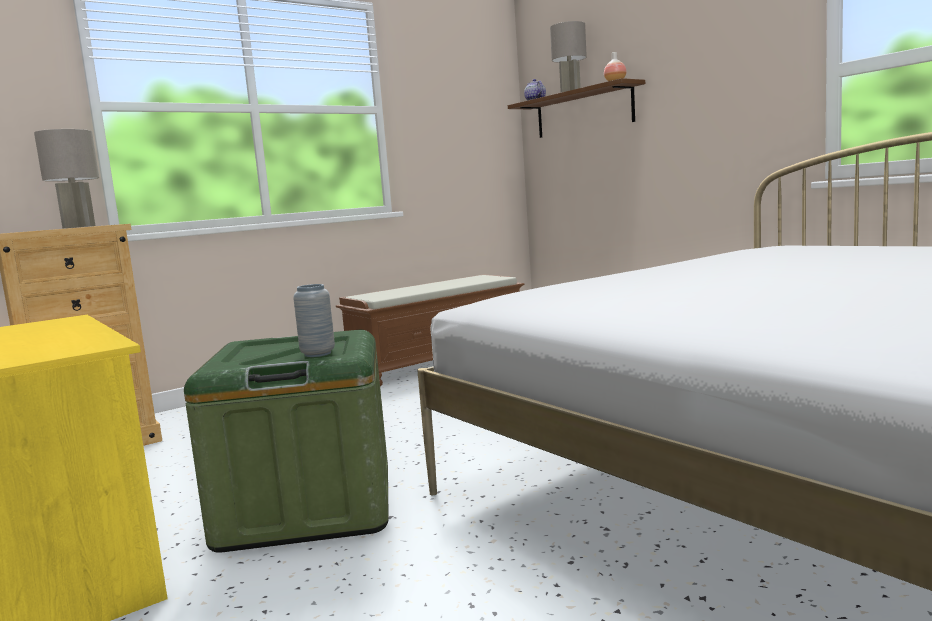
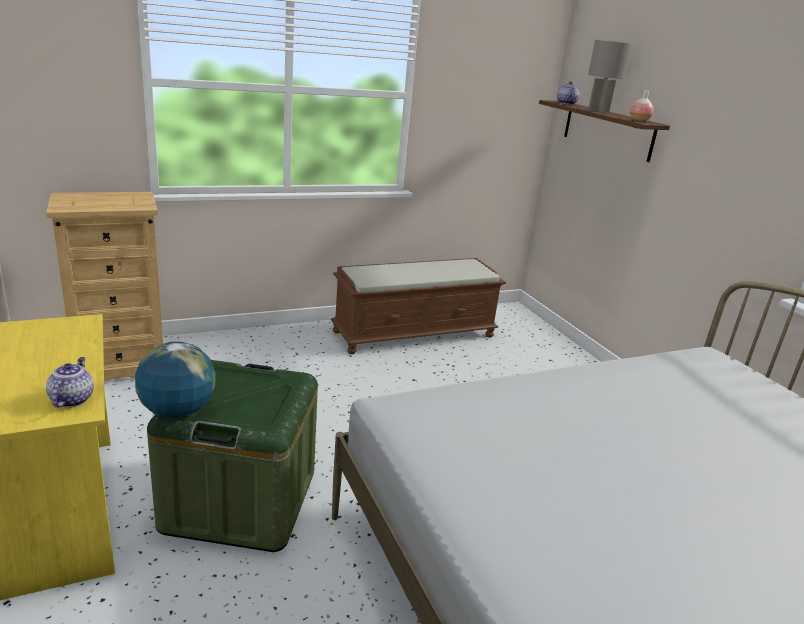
camera: 10 degrees right, 15 degrees up
grey table lamp [34,129,99,228] -> none
grey vase [293,284,335,357] -> none
none -> teapot [46,357,94,407]
none -> globe [135,341,216,418]

